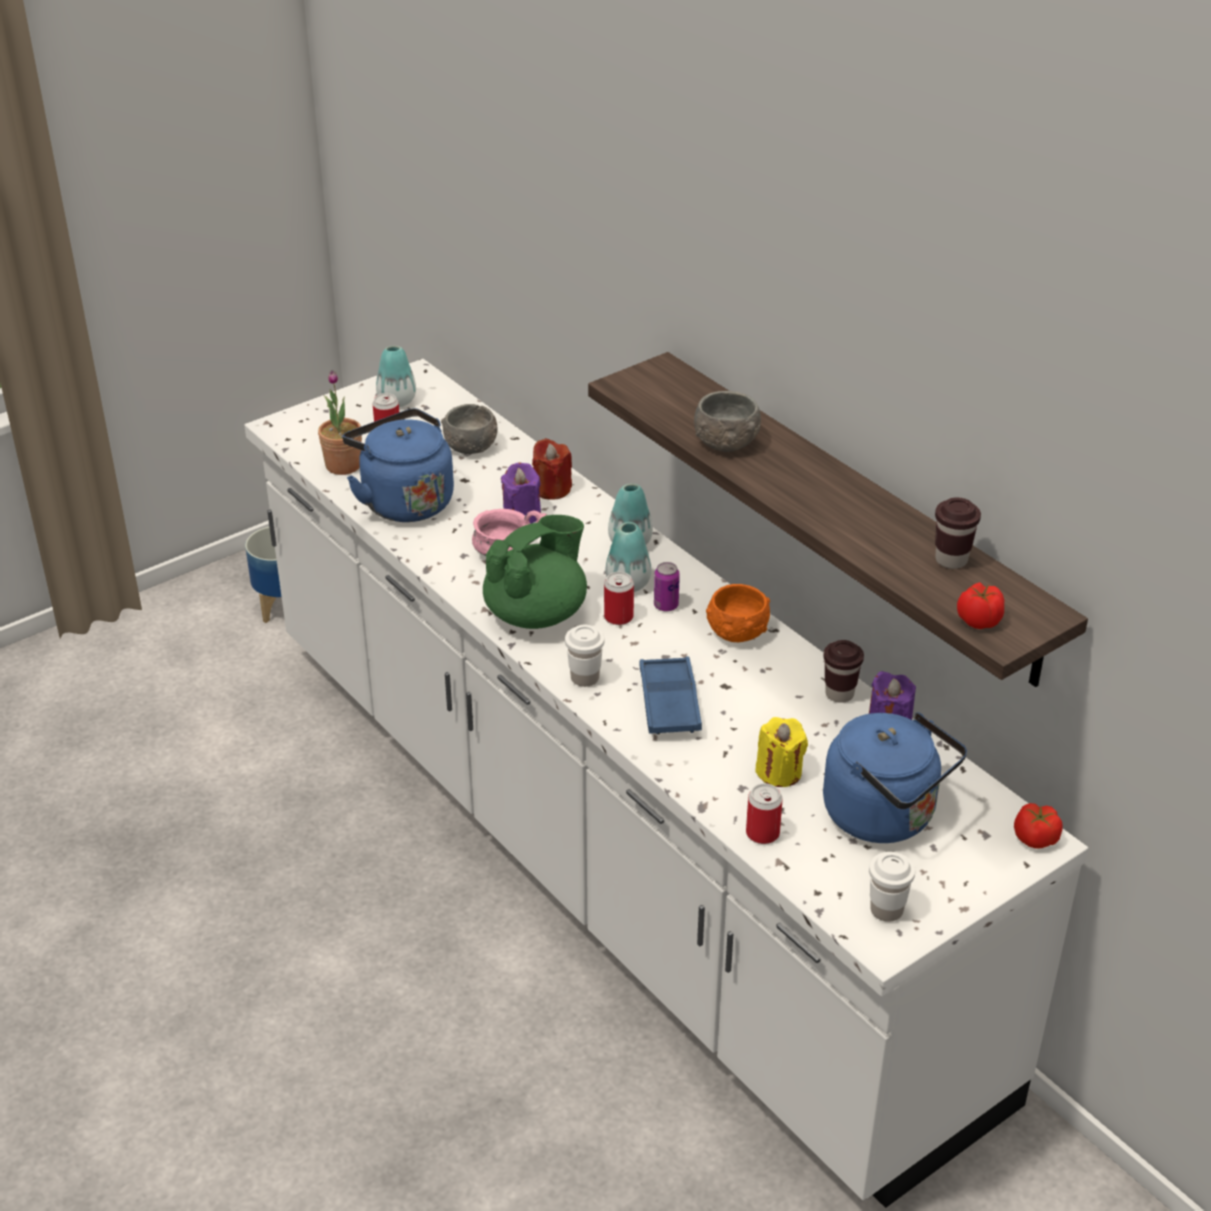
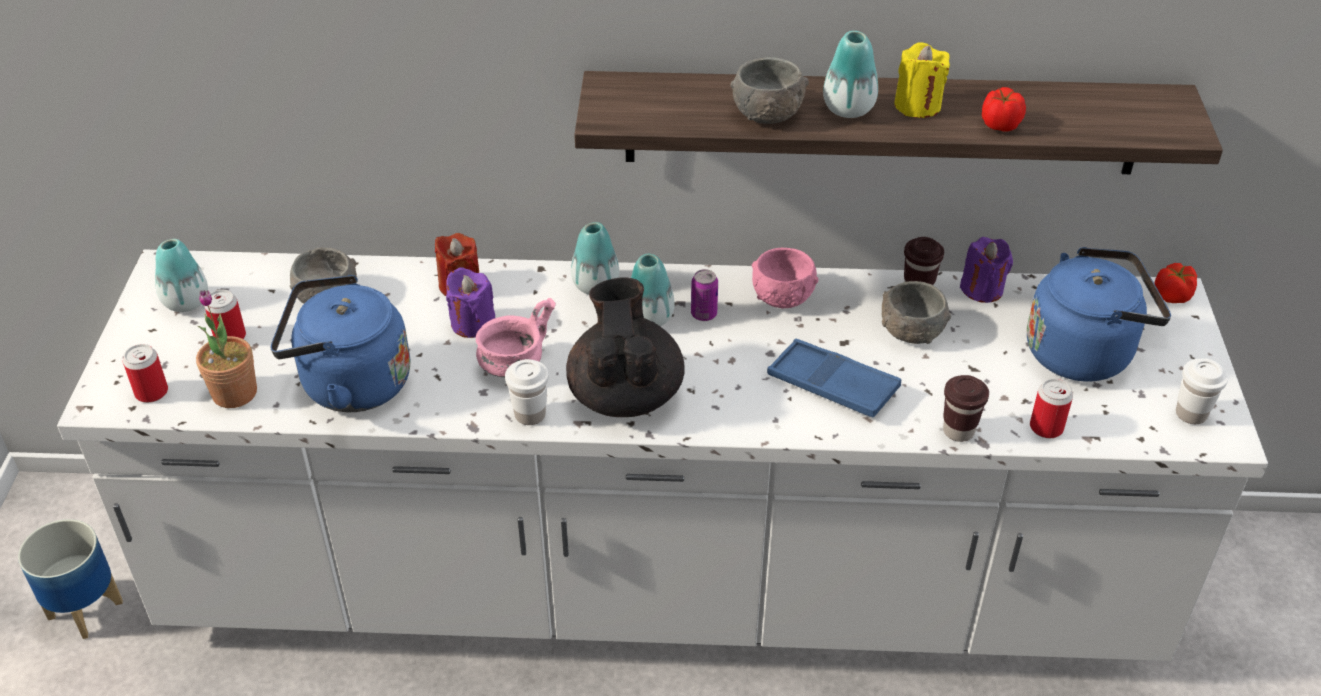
camera: 50 degrees left, 5 degrees up
green teapot [483,515,587,629] -> black teapot [566,277,685,417]
white cup [565,625,604,687] -> white cup moved to [505,359,549,425]
can [604,572,634,625] -> can moved to [123,344,168,403]
orange bowl [706,584,770,642] -> pink bowl [752,248,819,308]
yellow candle [755,717,808,787] -> yellow candle moved to [894,42,950,118]
brown cup [935,497,981,569] -> brown cup moved to [943,375,989,442]
tomato [957,582,1004,629] -> tomato moved to [982,87,1026,132]
none -> vase [823,31,878,118]
none -> grey bowl [882,281,951,344]

